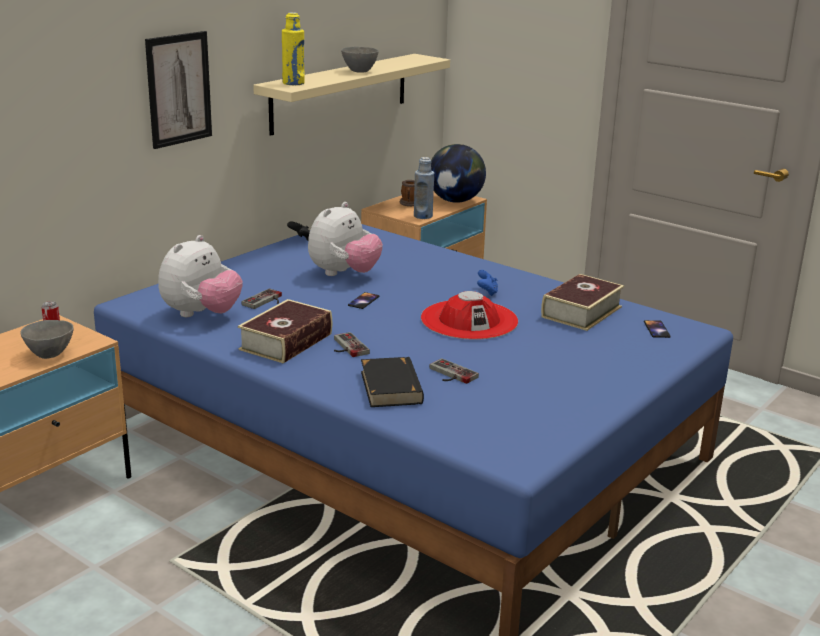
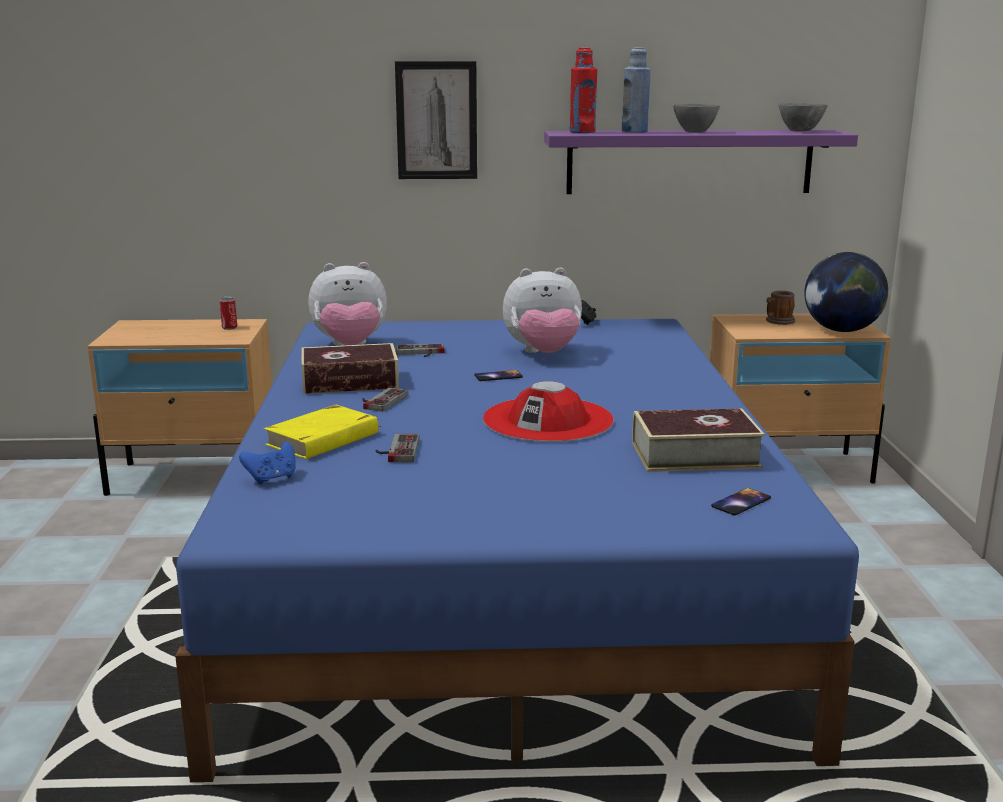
camera: 50 degrees right, 5 degrees down
grey bowl [20,320,74,359] -> grey bowl moved to [778,103,828,132]
beige shelf [253,54,450,136] -> purple shelf [544,130,858,194]
yellow bottle [282,12,305,85] -> red bottle [570,47,597,133]
black book [361,357,424,407] -> yellow book [264,405,381,459]
blue bottle [414,157,434,219] -> blue bottle moved to [622,47,651,133]
blue game controller [477,270,498,296] -> blue game controller moved to [239,442,296,485]

